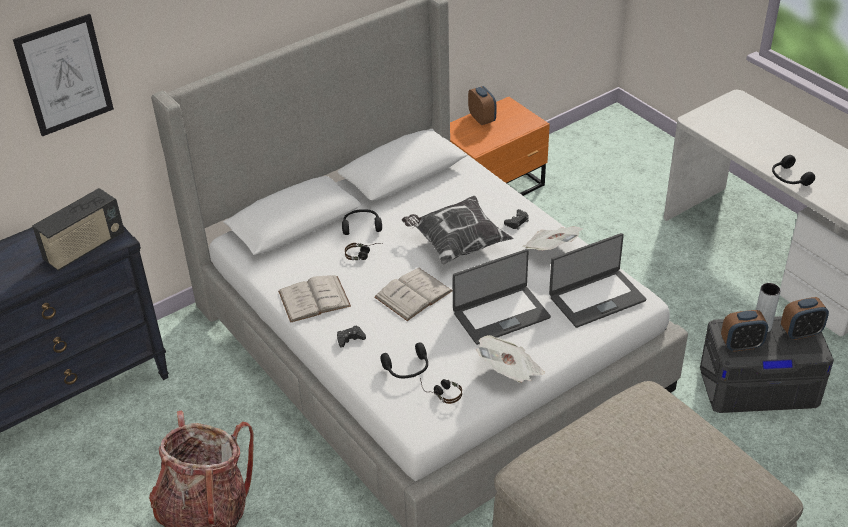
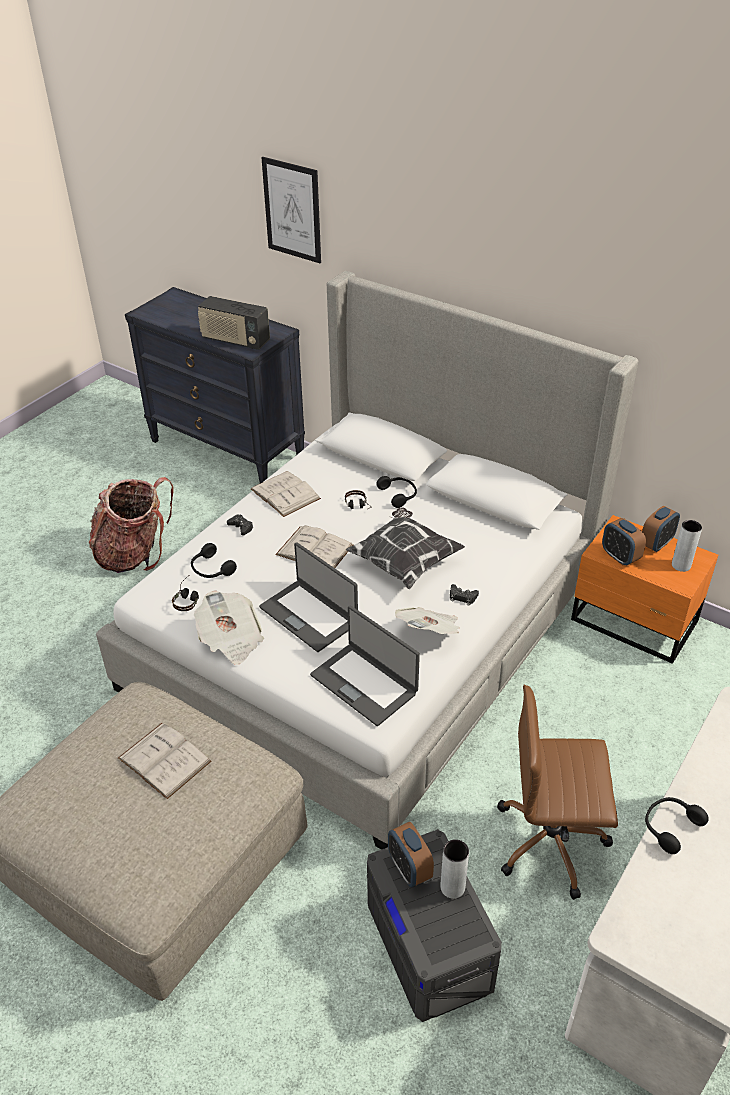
camera: 70 degrees right, 0 degrees up
alarm clock [781,297,829,340] -> alarm clock moved to [602,518,646,565]
none -> white book [118,723,212,799]
none -> brown office chair [497,685,618,900]
none -> grey vase [672,520,702,572]

